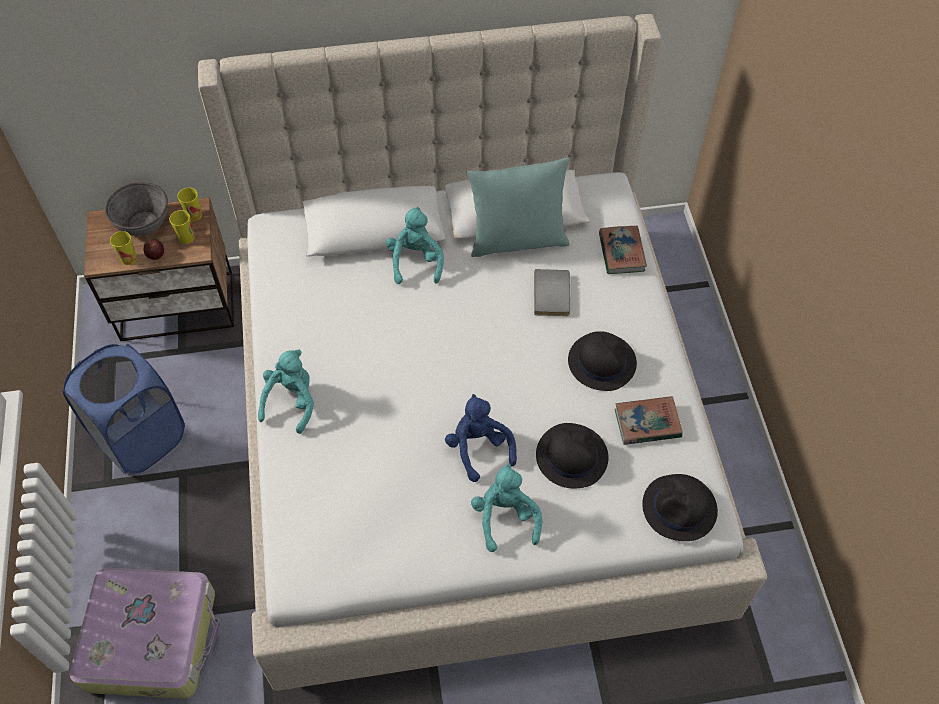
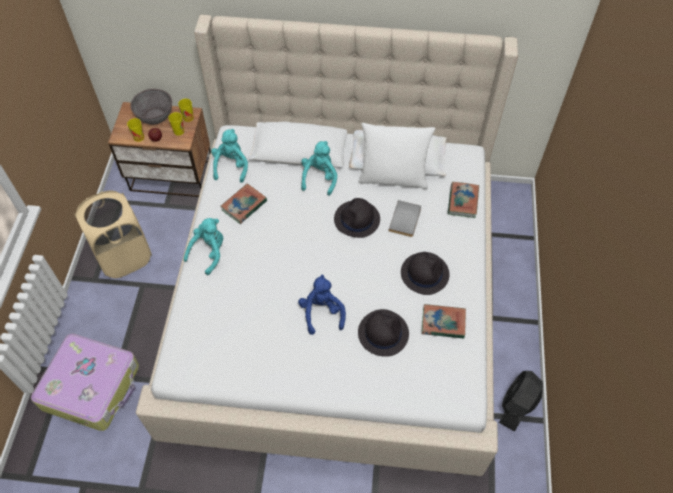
camera: 15 degrees right, 0 degrees up
blue laundry basket [62,344,185,474] -> beige laundry basket [74,190,152,278]
turquoise pillow [467,158,570,257] -> white pillow [358,123,435,189]
turquoise plush toy [471,463,542,552] -> turquoise plush toy moved to [211,129,248,183]
black hat [642,474,718,541] -> black hat moved to [334,198,380,238]
none -> book [220,183,267,224]
none -> black fan [499,371,543,432]

